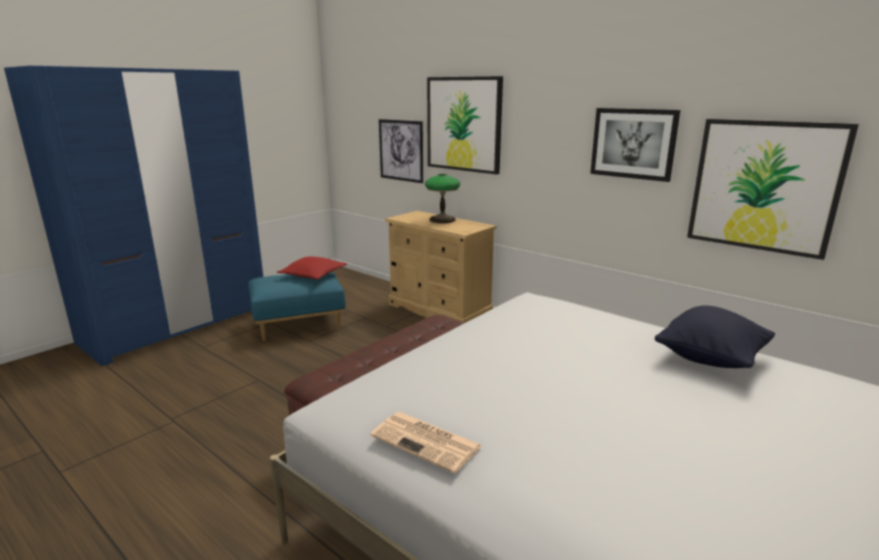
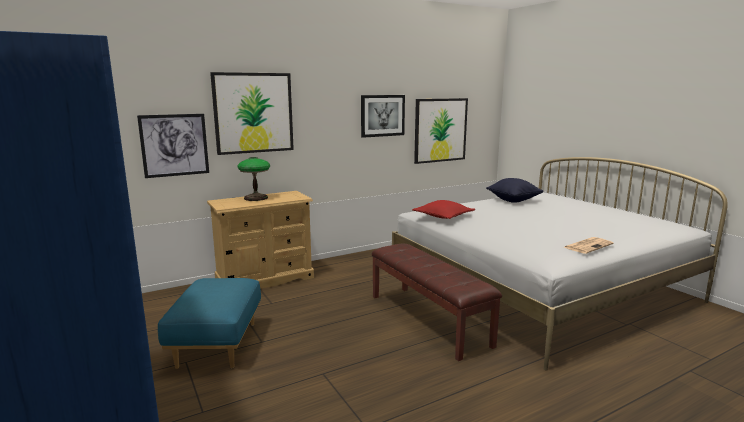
camera: 70 degrees left, 5 degrees down
red pillow [277,256,347,279] -> red pillow moved to [412,200,475,219]

